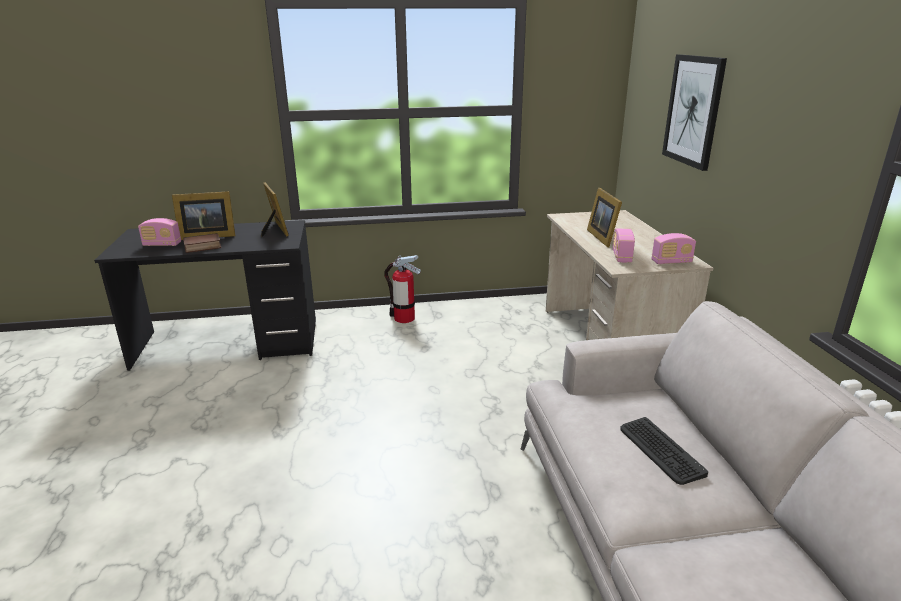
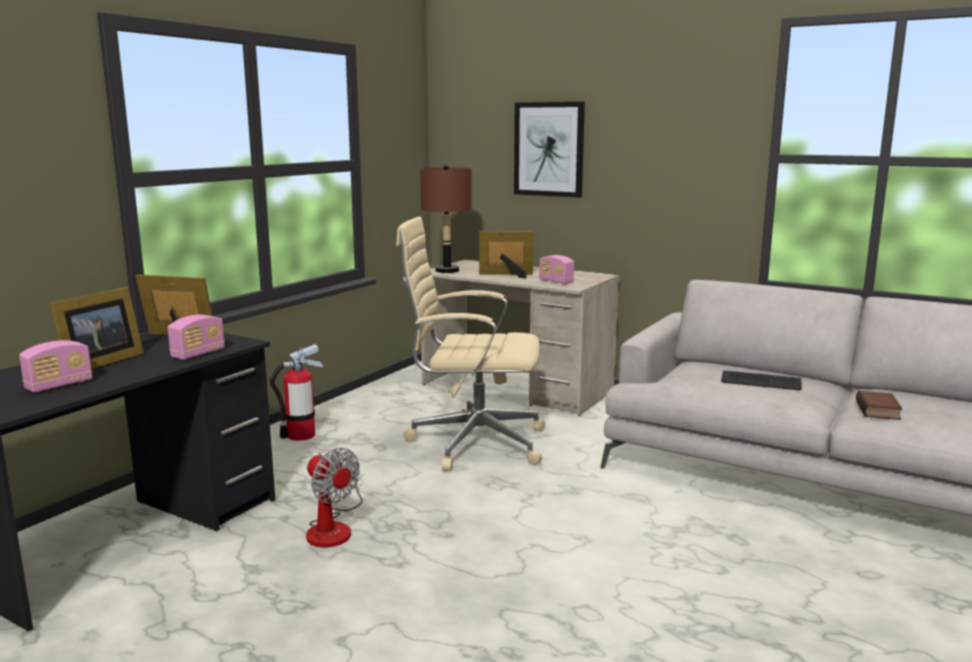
camera: 50 degrees left, 10 degrees down
book [183,233,222,253] -> book moved to [856,391,902,420]
picture frame [587,188,622,247] -> picture frame turned 150 degrees clockwise [479,231,534,278]
radio [652,233,696,264] -> radio moved to [168,314,225,360]
none -> fan [306,448,363,548]
none -> beige office chair [396,217,545,471]
none -> brown table lamp [420,165,472,273]

